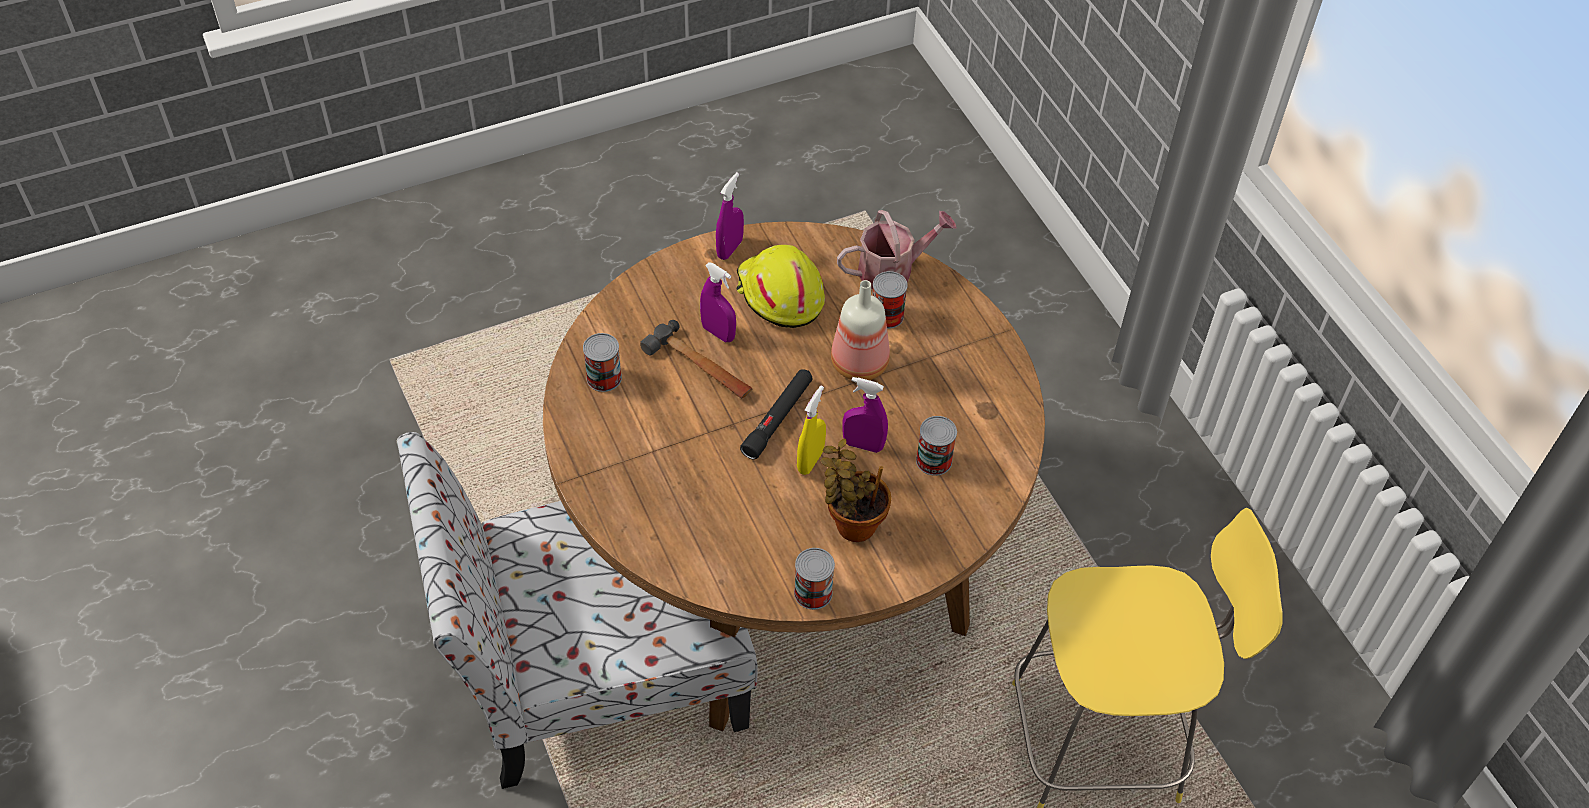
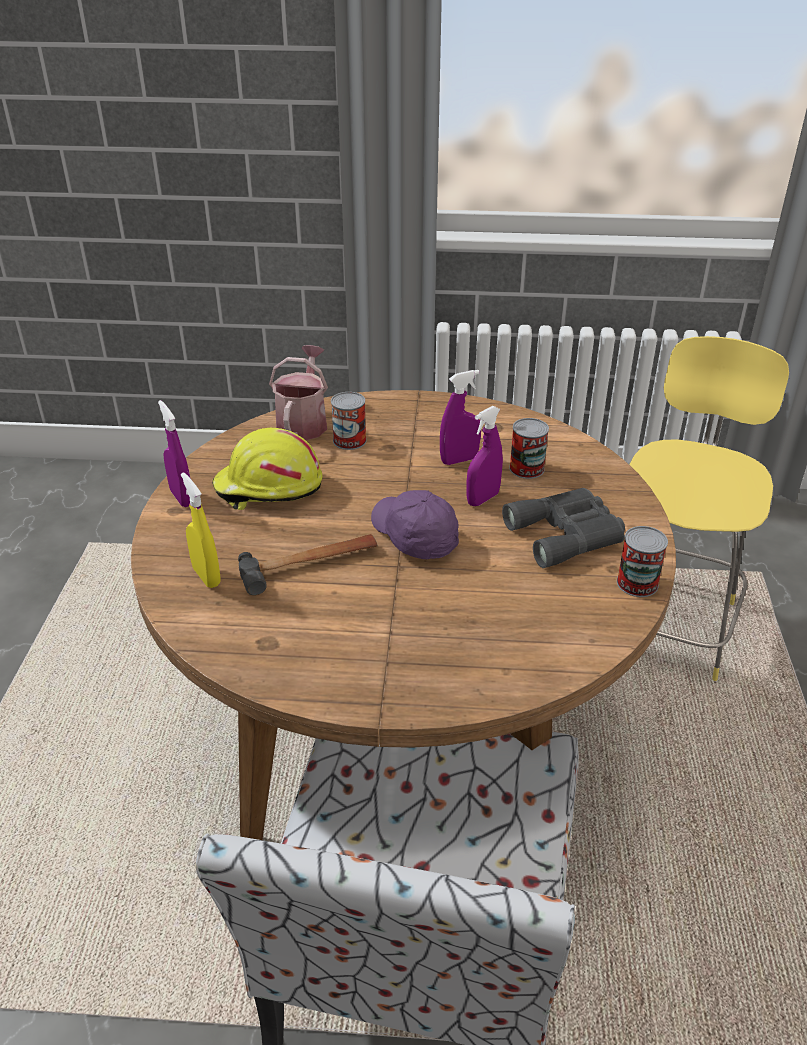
camera: 60 degrees left, 15 degrees down
can [583,333,622,392] -> none
purple spray bottle [700,262,736,342] -> purple spray bottle moved to [440,370,481,465]
black flashlight [740,369,813,460] -> purple cap [371,490,459,559]
yellow spray bottle [797,386,826,475] -> yellow spray bottle moved to [181,472,221,588]
potted plant [821,438,891,542] -> grey binoculars [502,488,625,568]
bottle [831,280,890,380] -> none

